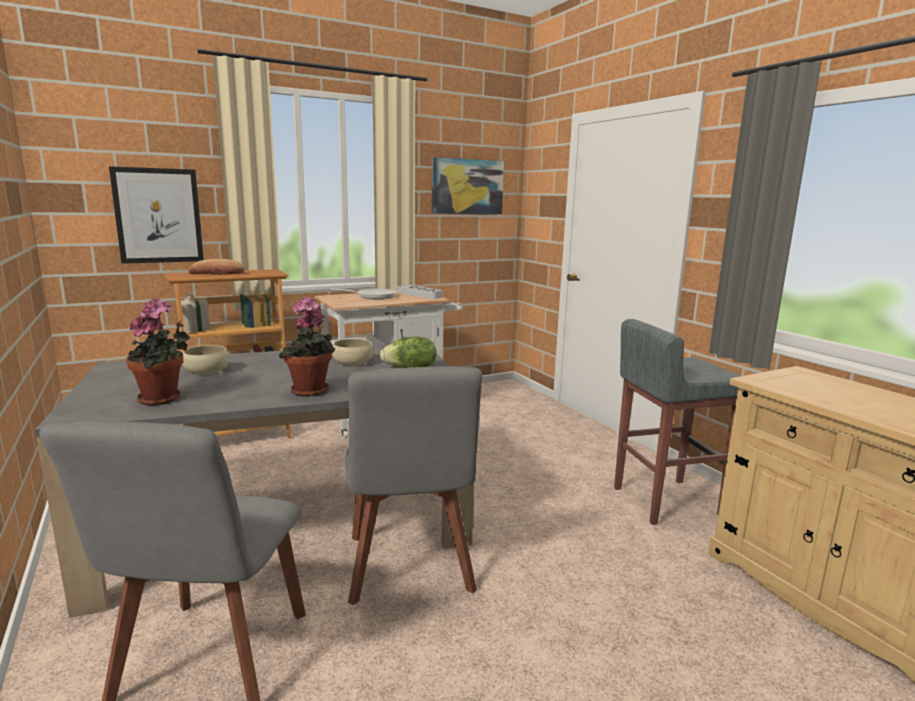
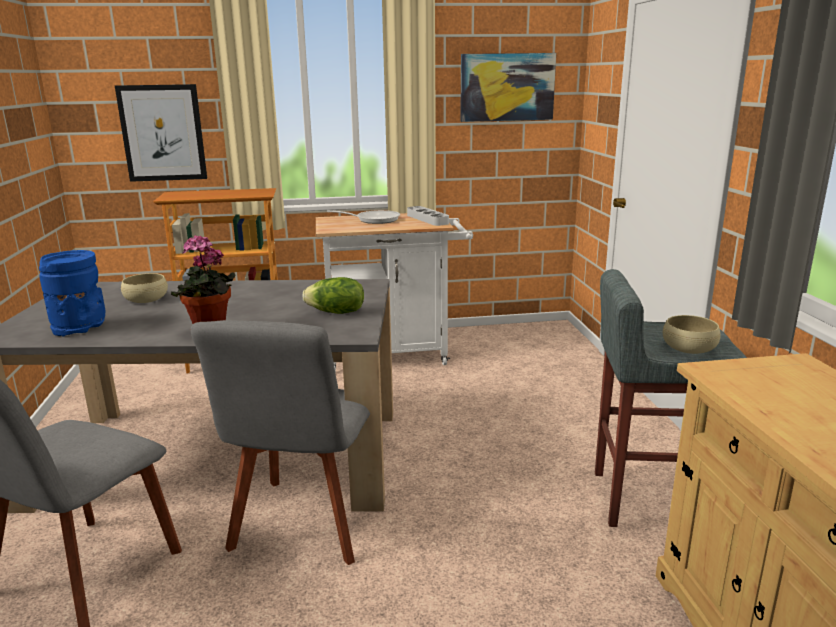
camera: 20 degrees right, 5 degrees up
potted plant [126,298,190,405] -> blue vase [39,250,105,337]
bread [188,259,245,275] -> none
beige bowl [332,339,373,366] -> beige bowl moved to [663,315,721,354]

